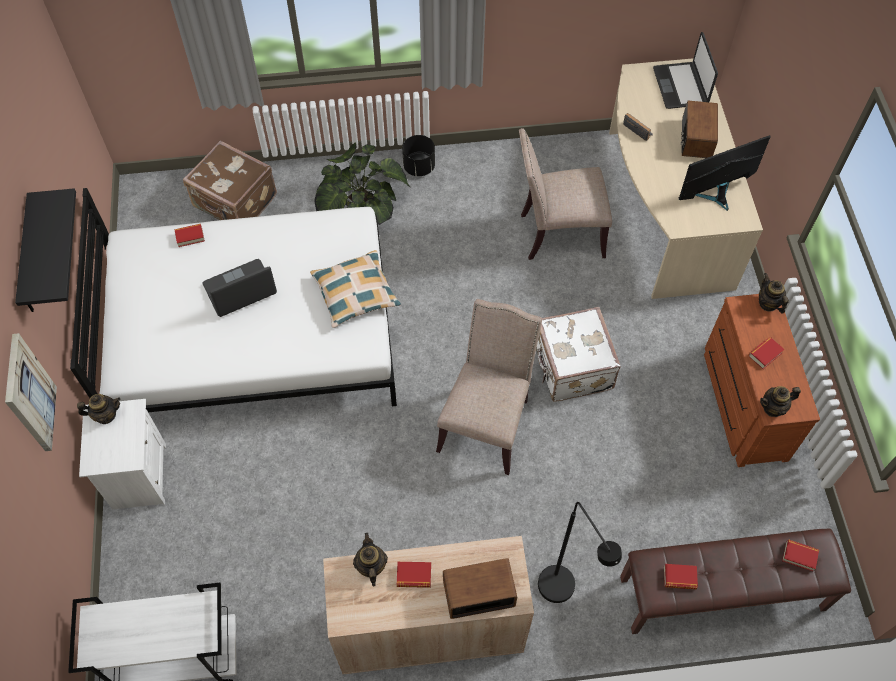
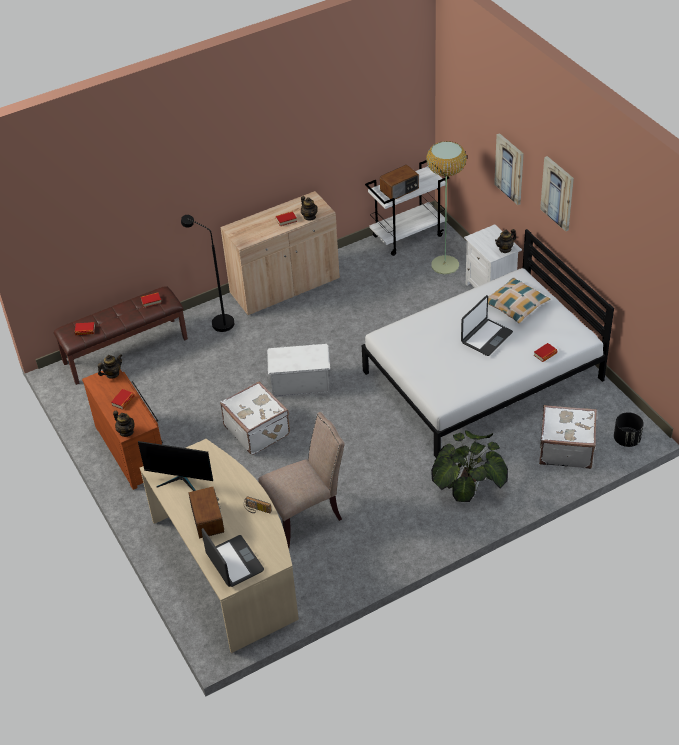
camera: 160 degrees right, 15 degrees down
black shelf [15,188,76,312] -> picture [540,156,574,231]
brown suitcase [183,141,277,220] -> white suitcase [539,405,597,469]
pillow [310,250,401,328] -> pillow moved to [488,277,550,323]
black planter [402,135,435,176] -> black planter moved to [614,412,644,447]
beige chair [436,299,542,475] -> white storage box [267,344,330,397]
radio [443,558,517,619] -> radio moved to [380,165,419,199]
monitor [678,135,771,211] -> monitor turned 60 degrees clockwise [138,441,213,491]
none -> floor lamp [426,141,467,274]

